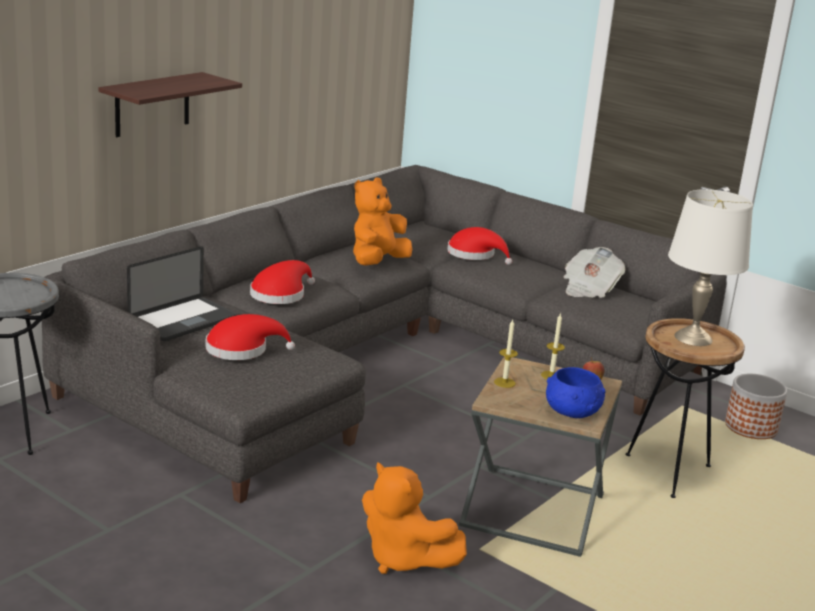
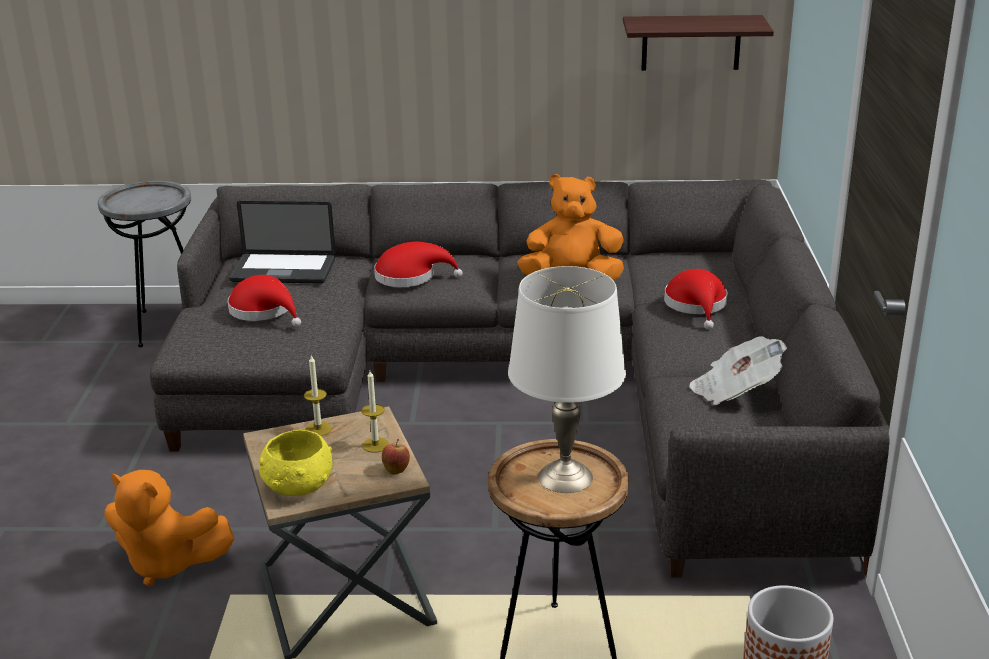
camera: 55 degrees right, 5 degrees up
shelf [99,72,242,137] -> shelf moved to [623,15,774,71]
orange plush toy [362,462,467,574] -> orange plush toy turned 75 degrees counterclockwise [104,470,234,587]
blue bowl [546,367,606,418] -> yellow bowl [259,430,333,496]

